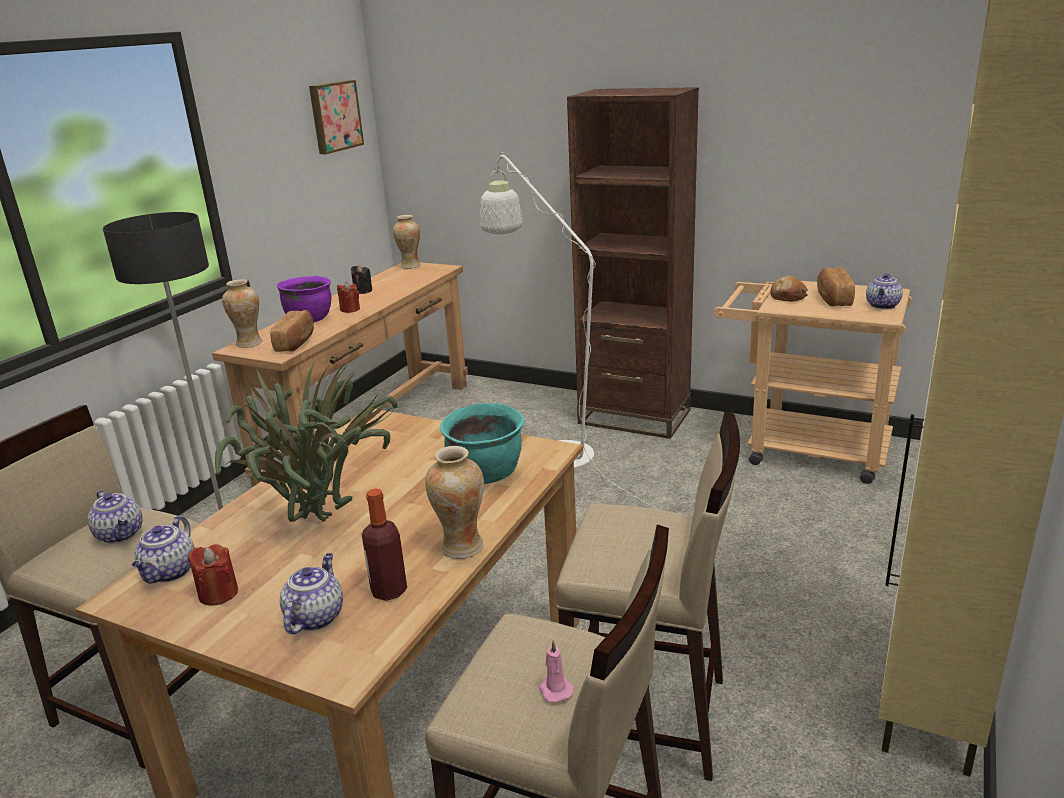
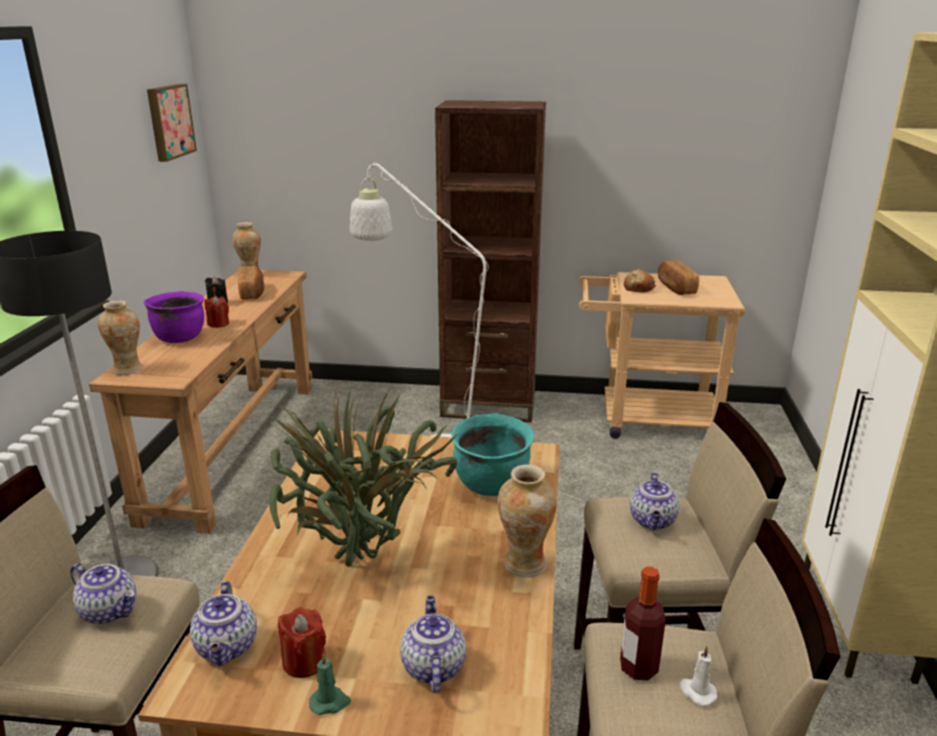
camera: 20 degrees left, 0 degrees up
bread [270,310,314,352] -> bread moved to [238,265,265,300]
bottle [362,488,407,601] -> bottle moved to [620,567,666,681]
pink candle [539,640,574,703] -> white candle [680,646,717,706]
teapot [866,274,903,309] -> teapot moved to [630,472,679,530]
none -> green candle [309,652,351,715]

